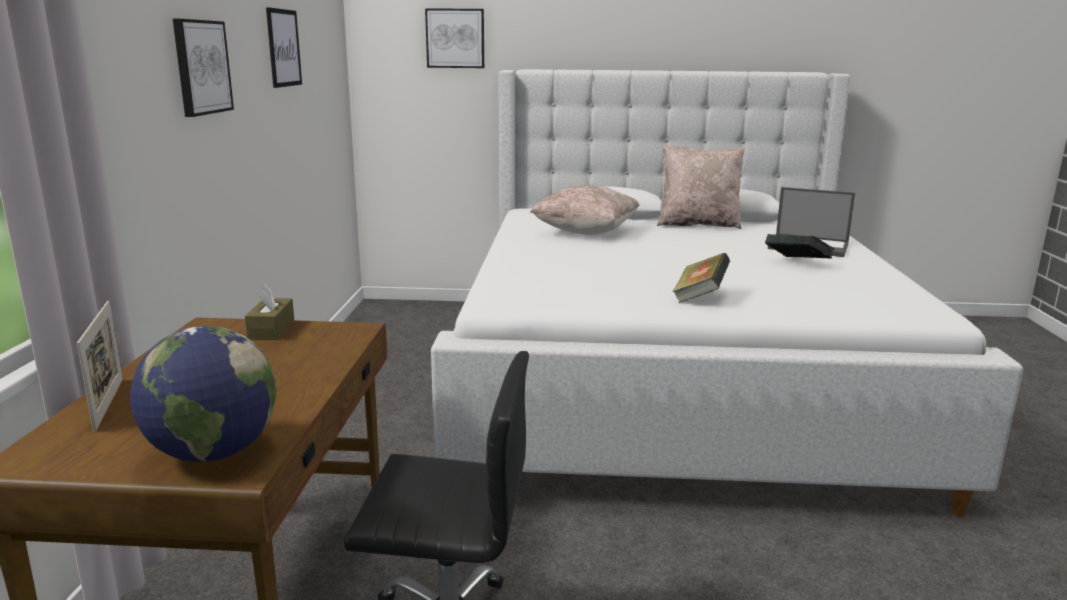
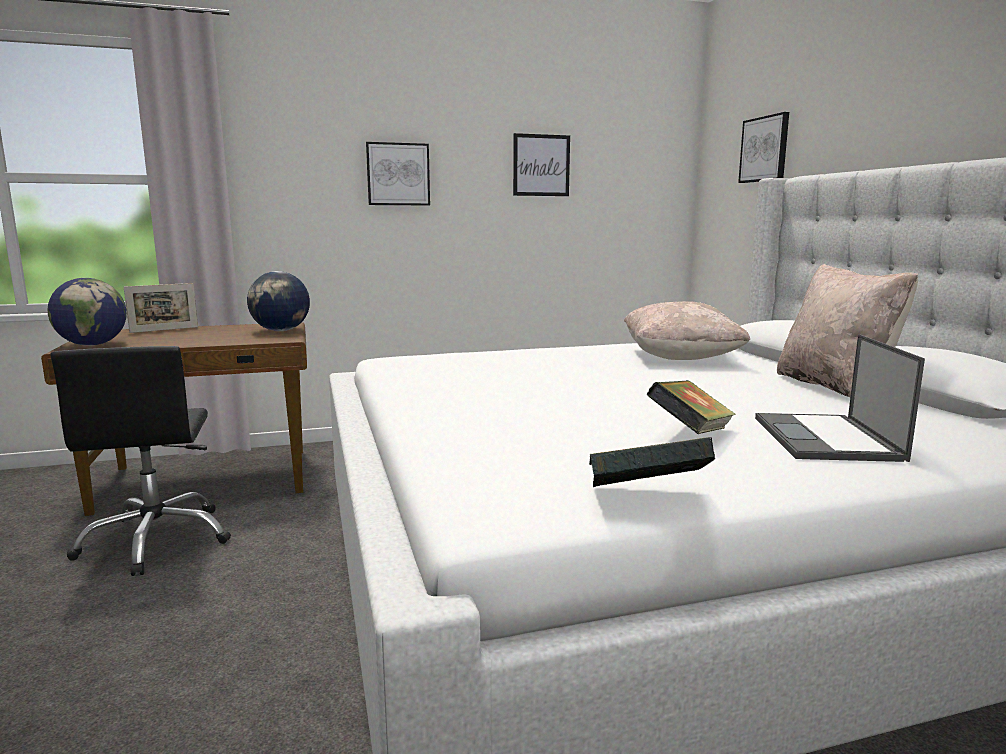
camera: 70 degrees right, 5 degrees down
brown tissue box [245,284,294,340] -> globe [247,271,310,331]
book [673,253,730,303] -> book moved to [589,437,715,487]

